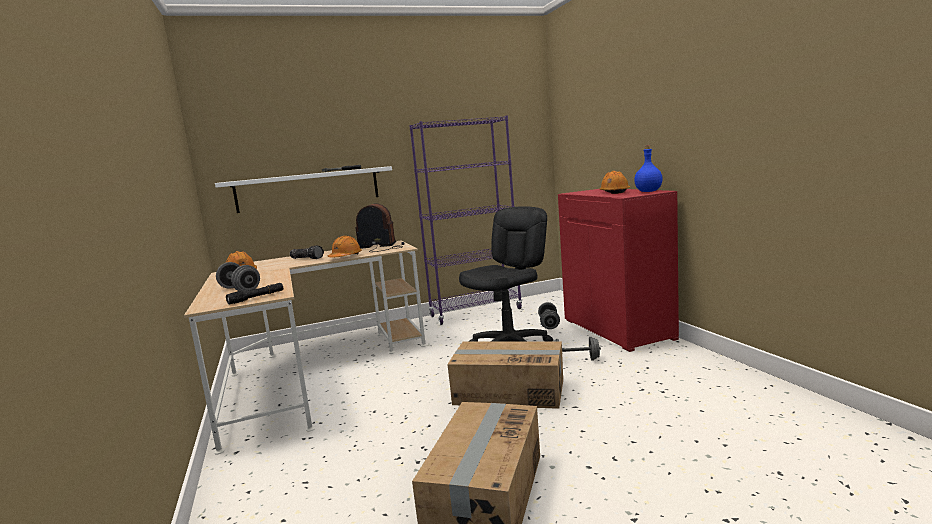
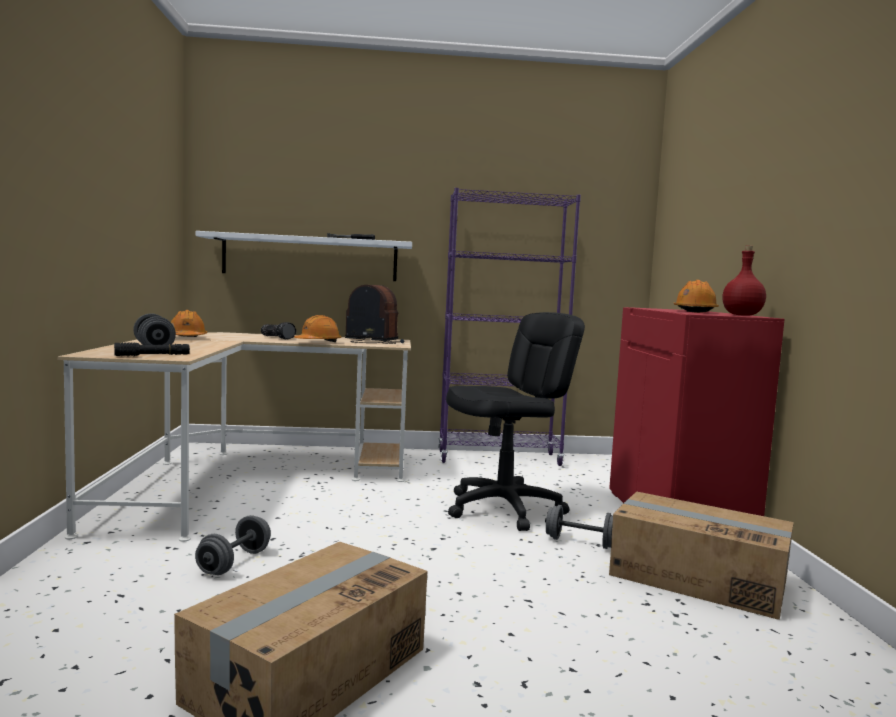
camera: 15 degrees right, 5 degrees down
cardboard box [447,341,563,409] -> cardboard box moved to [609,492,794,620]
grey dumbbell [538,302,560,329] -> grey dumbbell moved to [195,515,271,575]
blue bottle [634,145,663,192] -> red bottle [722,245,766,316]

